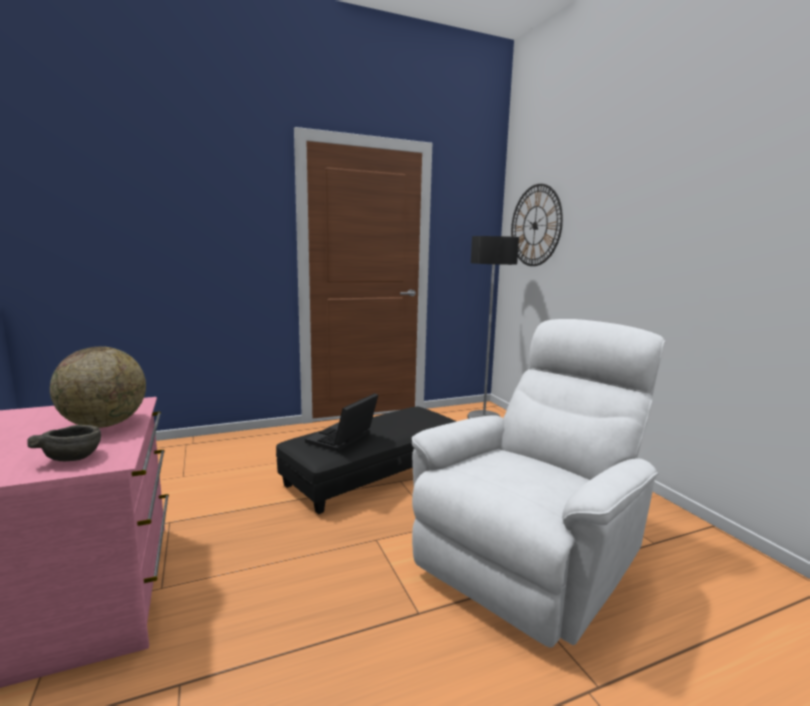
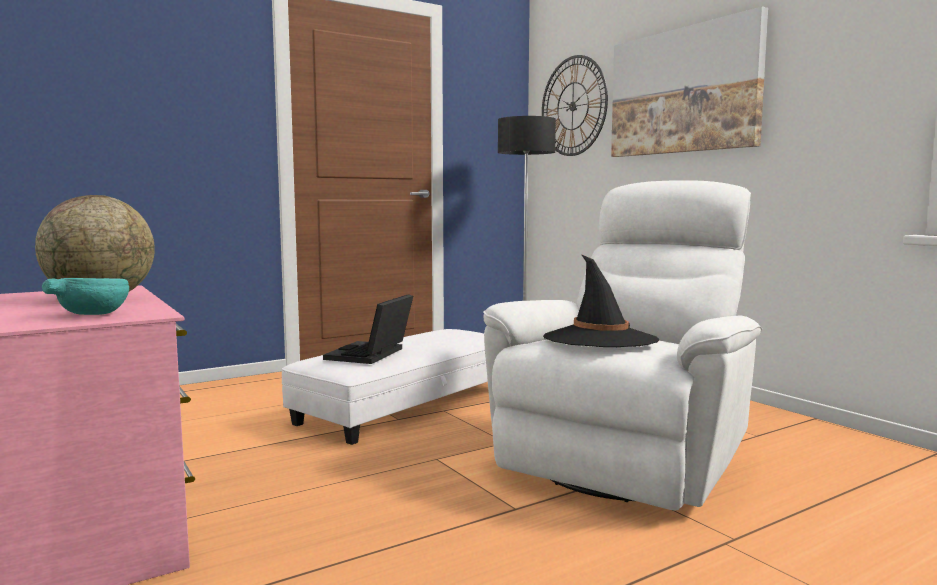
camera: 10 degrees left, 5 degrees down
grey bowl [27,425,101,461] -> turquoise bowl [42,278,129,315]
black ottoman [276,406,457,514] -> white ottoman [282,329,488,445]
none -> black hat [543,254,659,347]
none -> picture [611,6,768,157]

